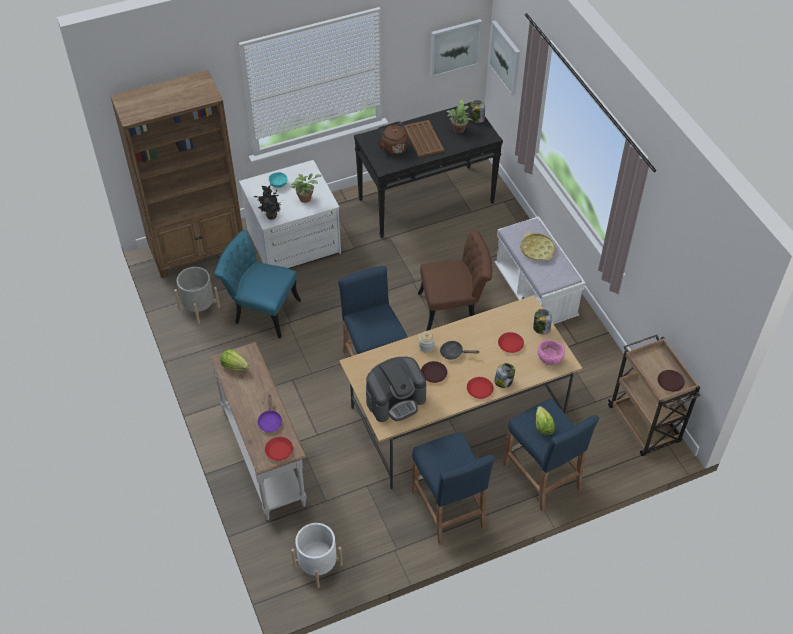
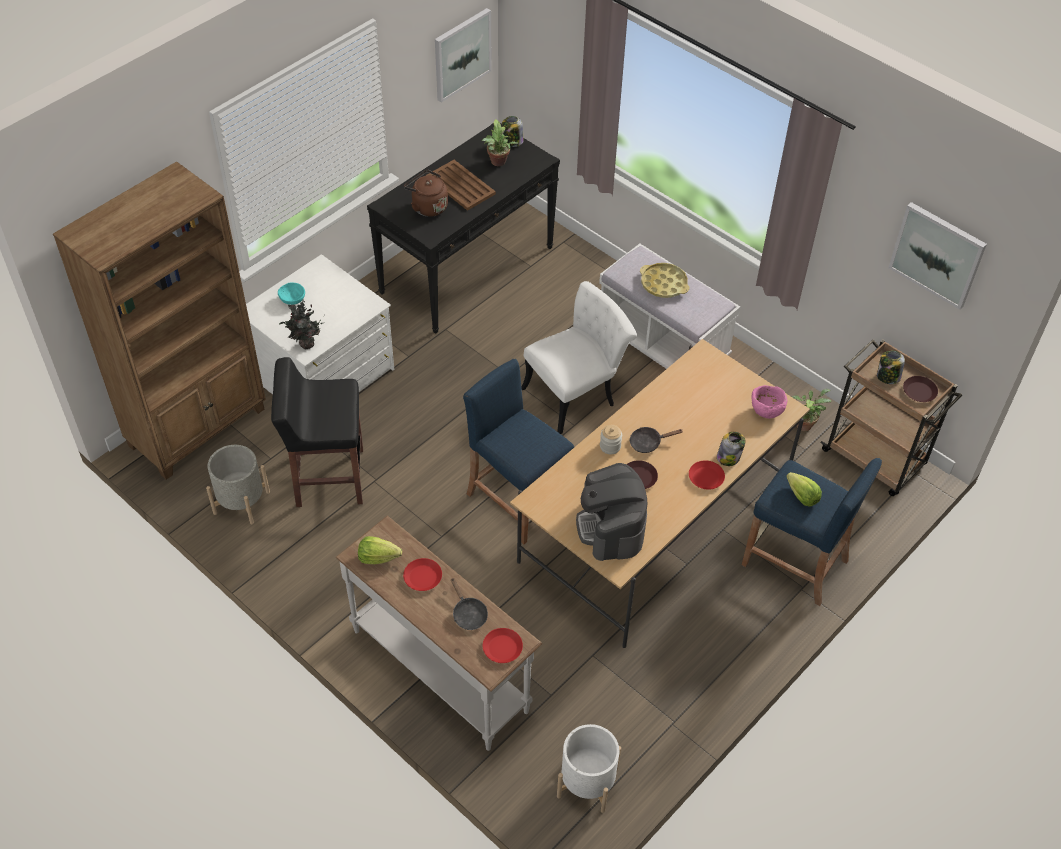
camera: 25 degrees left, 0 degrees up
turquoise chair [214,230,301,338] -> black stool [271,357,363,507]
purple frying pan [258,395,282,433] -> black frying pan [451,577,488,630]
potted plant [291,174,321,203] -> potted plant moved to [792,389,831,431]
coffee machine [366,357,426,422] -> coffee machine turned 135 degrees clockwise [576,463,647,561]
blue stool [412,432,495,545] -> none
brown chair [418,230,492,331] -> white chair [521,281,637,434]
picture [488,20,520,96] -> picture moved to [888,202,987,310]
red plate [498,332,524,353] -> red plate moved to [403,558,442,591]
jar [533,309,552,335] -> jar moved to [877,351,905,384]

